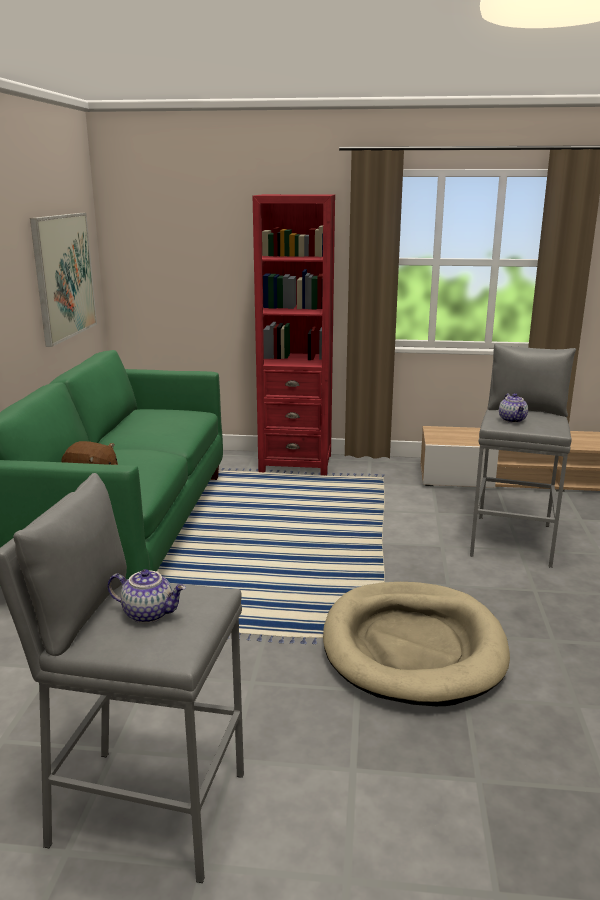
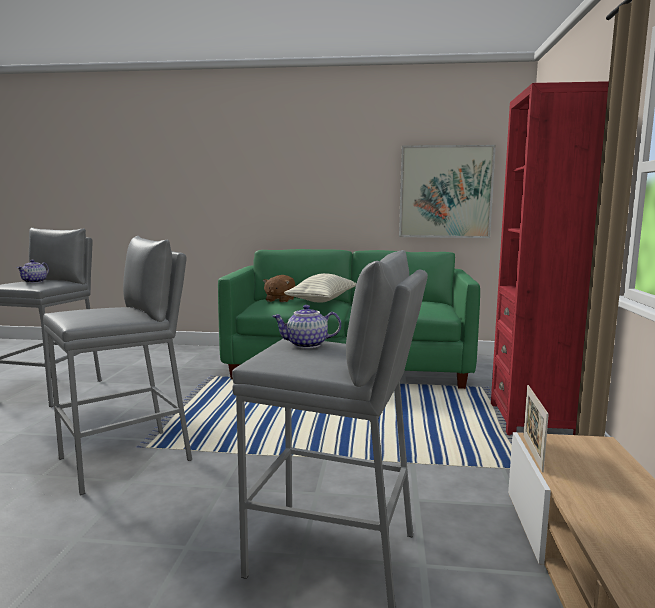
camera: 90 degrees right, 10 degrees down
beige dog bed [323,582,510,706] -> grey stool [43,236,192,495]
none -> pillow [284,273,357,302]
none -> picture frame [523,385,549,472]

